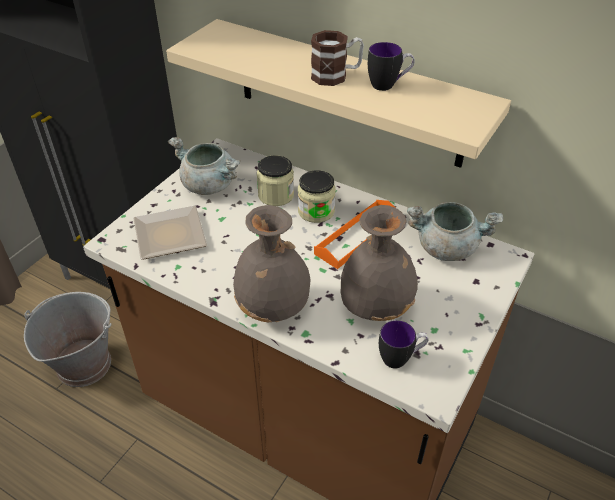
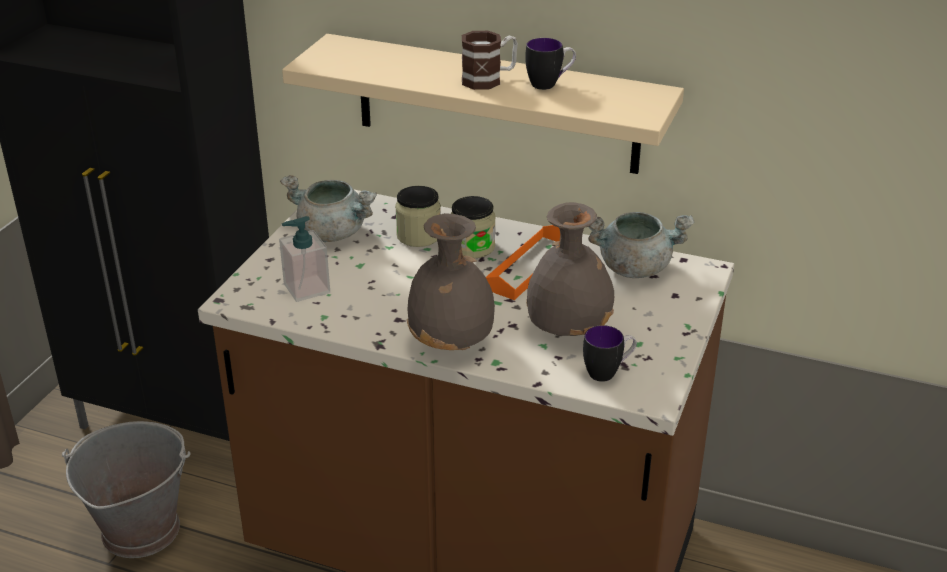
camera: 10 degrees left, 10 degrees down
plate [134,206,207,260] -> soap dispenser [279,216,330,302]

